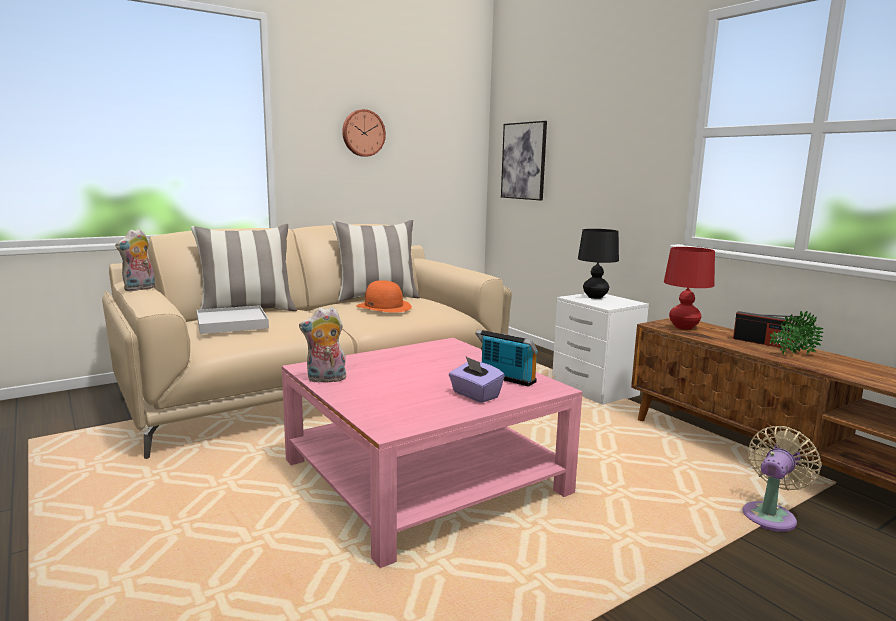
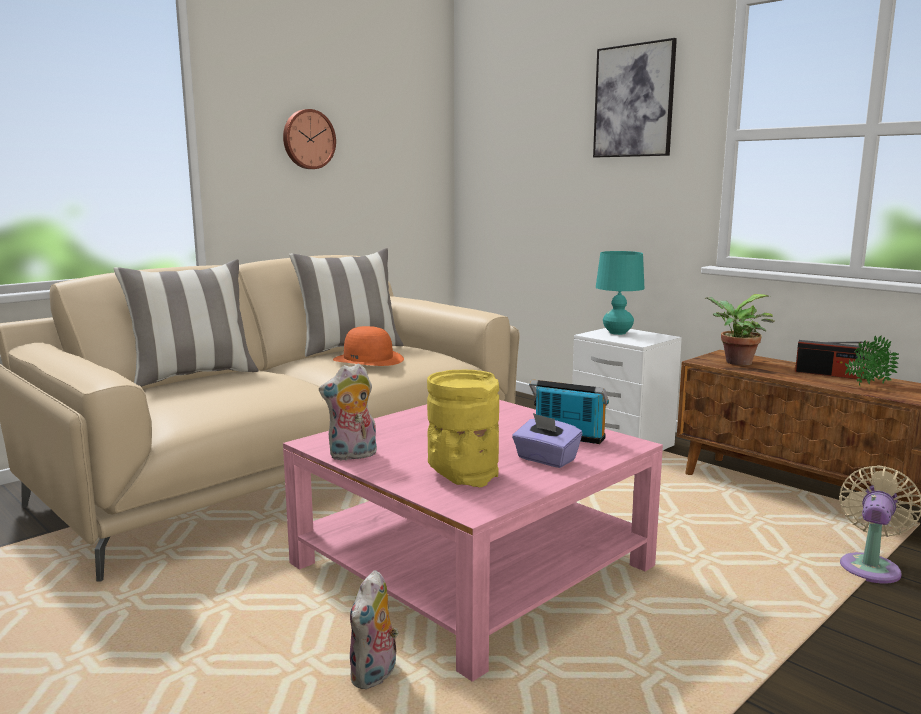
camera: 10 degrees left, 0 degrees up
plush toy [115,229,155,291] -> plush toy moved to [350,570,399,689]
white tray [197,305,269,334] -> none
picture [501,121,547,200] -> picture moved to [593,38,677,157]
black table lamp [578,229,619,299] -> turquoise table lamp [596,251,645,335]
red table lamp [664,247,715,330] -> potted plant [704,294,774,365]
none -> yellow vase [427,370,499,488]

